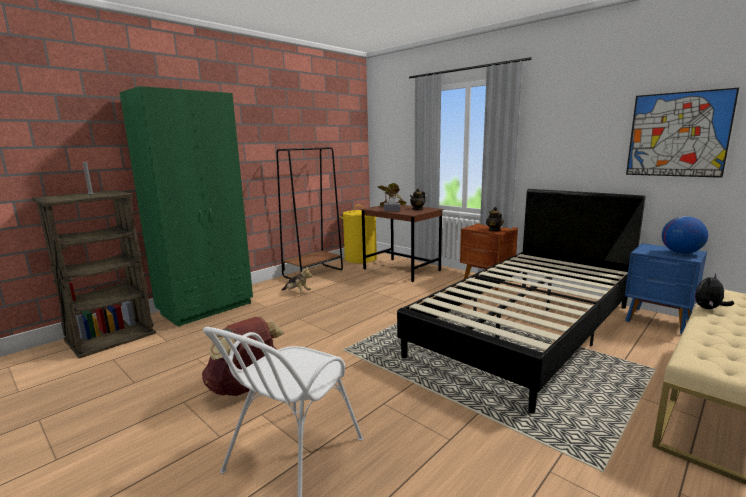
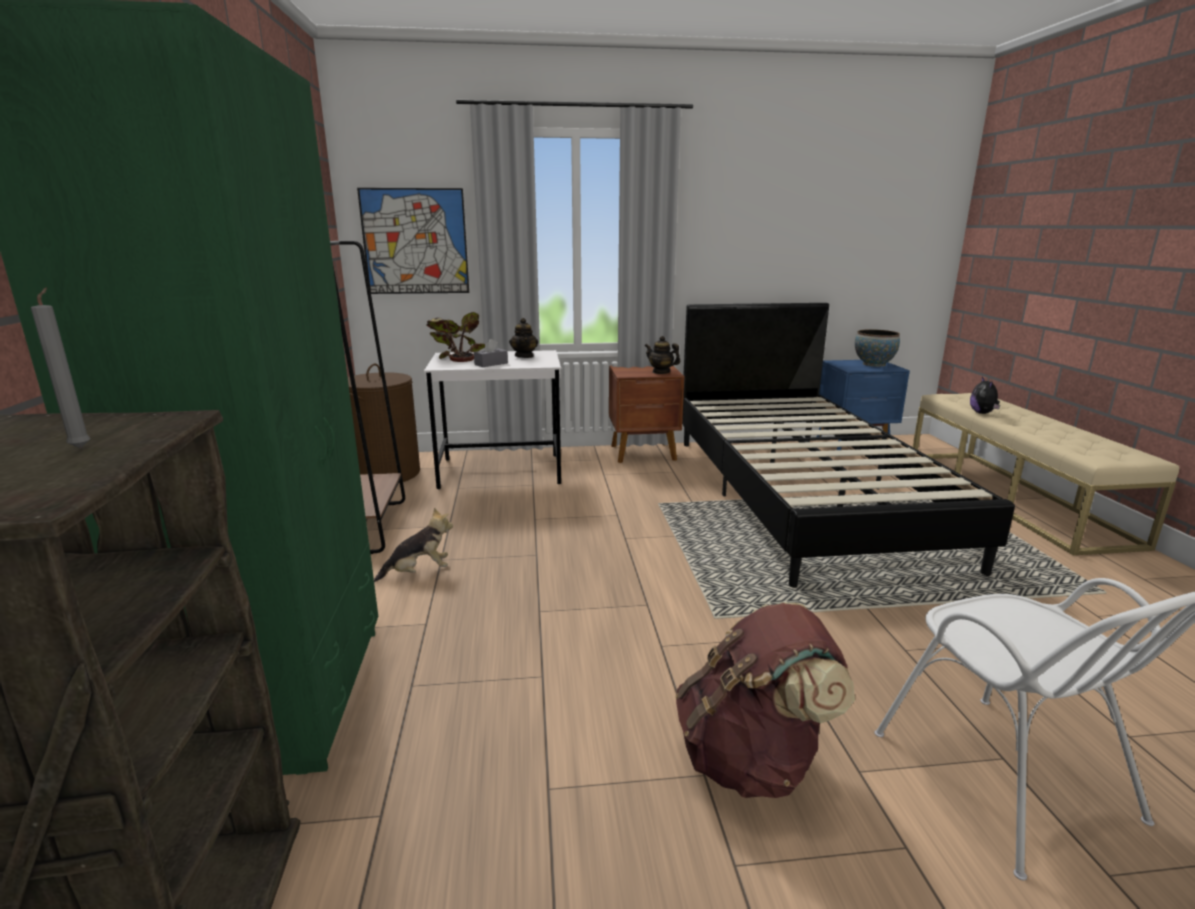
camera: 50 degrees left, 5 degrees up
yellow laundry basket [339,205,377,263] -> brown laundry basket [348,363,420,483]
brown desk [361,205,443,282] -> white desk [424,350,561,489]
picture [626,88,739,178] -> picture moved to [357,188,469,294]
globe [662,216,708,254] -> bowl [855,329,900,366]

